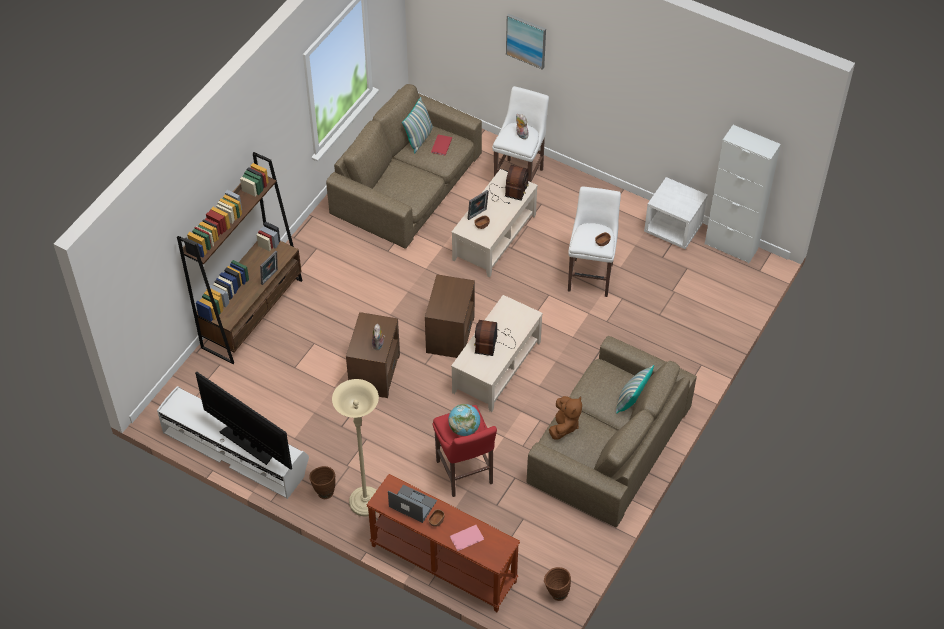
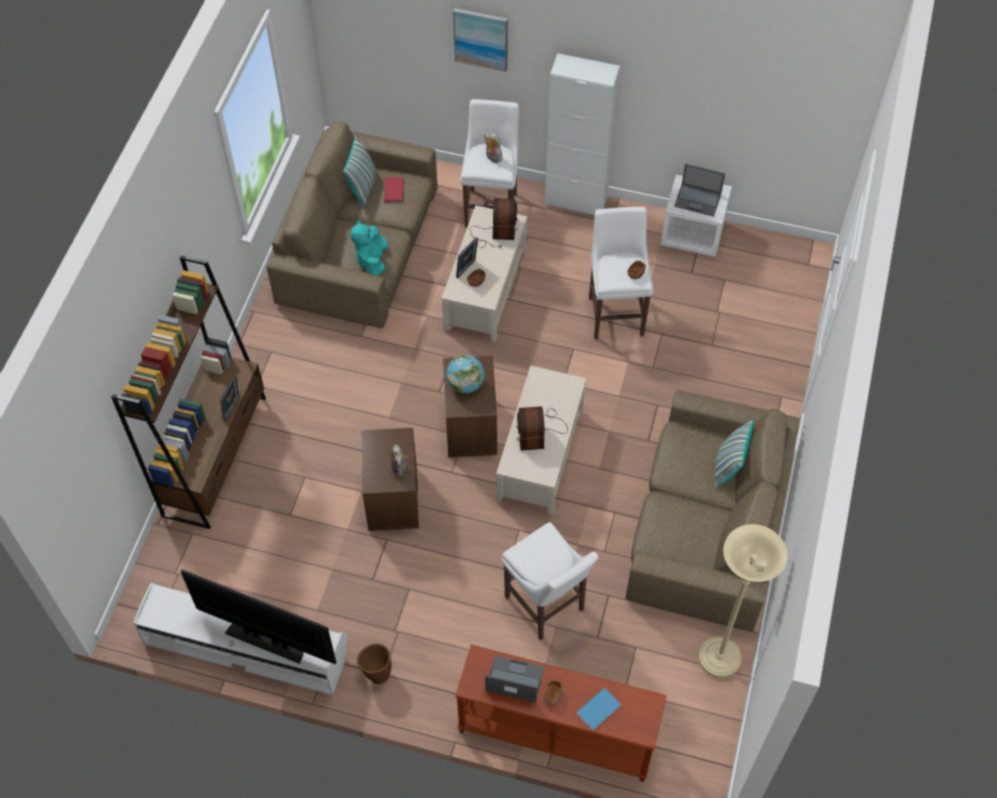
camera: 15 degrees left, 5 degrees up
beige floor lamp [332,379,379,516] -> beige floor lamp moved to [698,524,787,678]
red stool [433,405,497,497] -> white stool [502,522,598,640]
globe [448,404,480,436] -> globe moved to [446,355,485,393]
pink book [450,525,484,551] -> blue book [576,688,621,730]
brown vase [544,567,571,601] -> none
brown plush toy [549,396,582,440] -> none
white cabinet [705,125,781,263] -> white cabinet moved to [545,53,620,215]
none -> turquoise plush toy [351,220,389,276]
none -> laptop [674,164,725,217]

